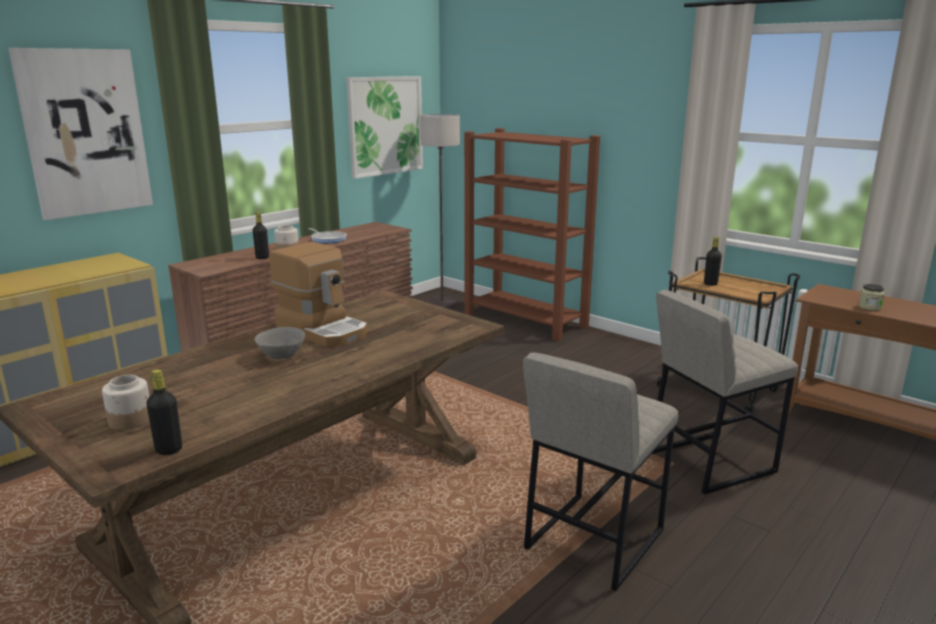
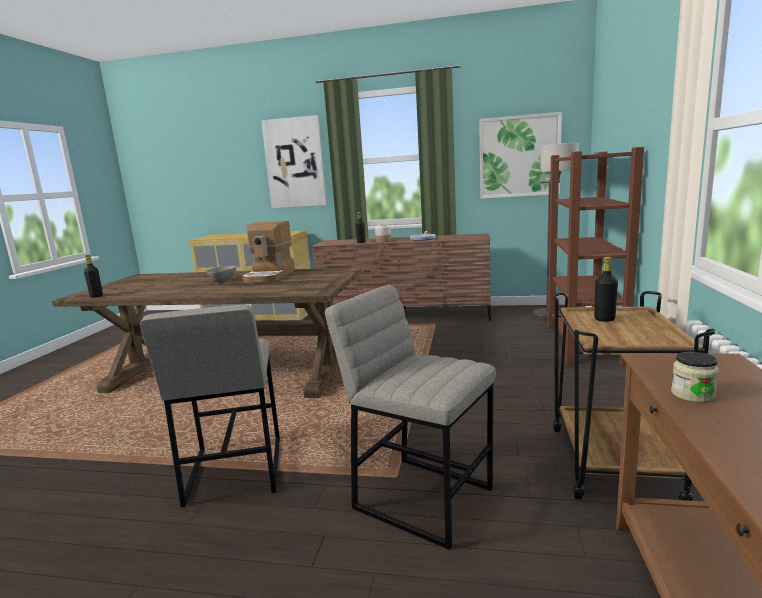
camera: 60 degrees right, 5 degrees down
jar [102,375,150,430] -> none
grey chair [523,352,678,591] -> grey chair turned 105 degrees counterclockwise [140,305,280,507]

